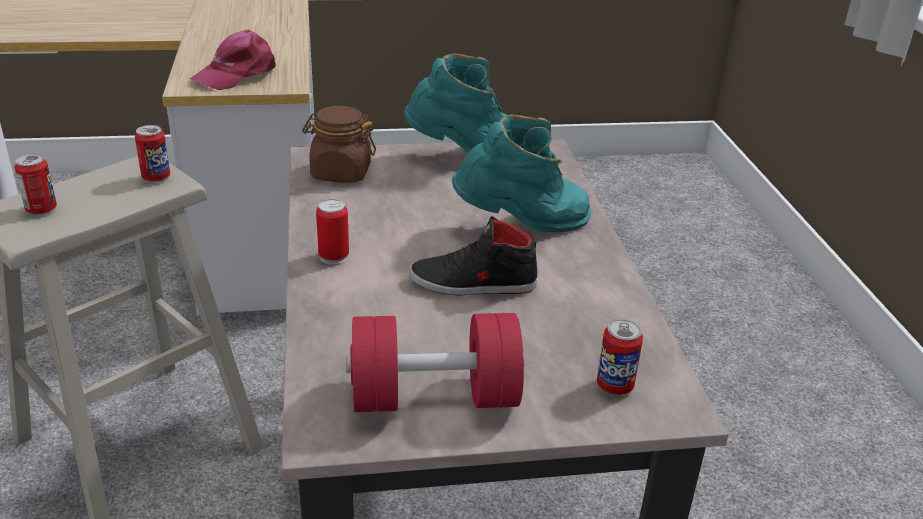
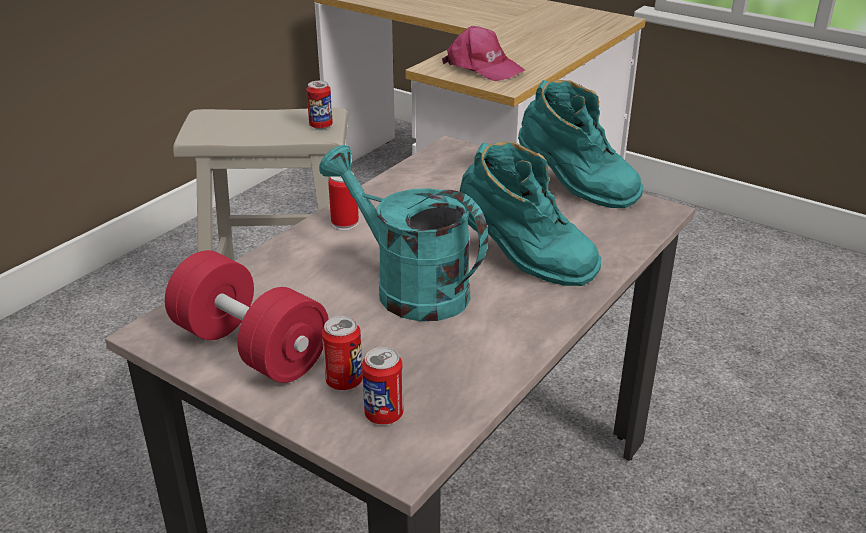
camera: 45 degrees right, 0 degrees up
can [14,154,57,215] -> can moved to [322,316,363,390]
pink cap [190,30,276,90] -> pink cap turned 135 degrees counterclockwise [442,26,525,81]
brown jar [302,106,376,182] -> none
black shoe [409,216,538,296] -> turquoise watering can [319,145,488,321]

